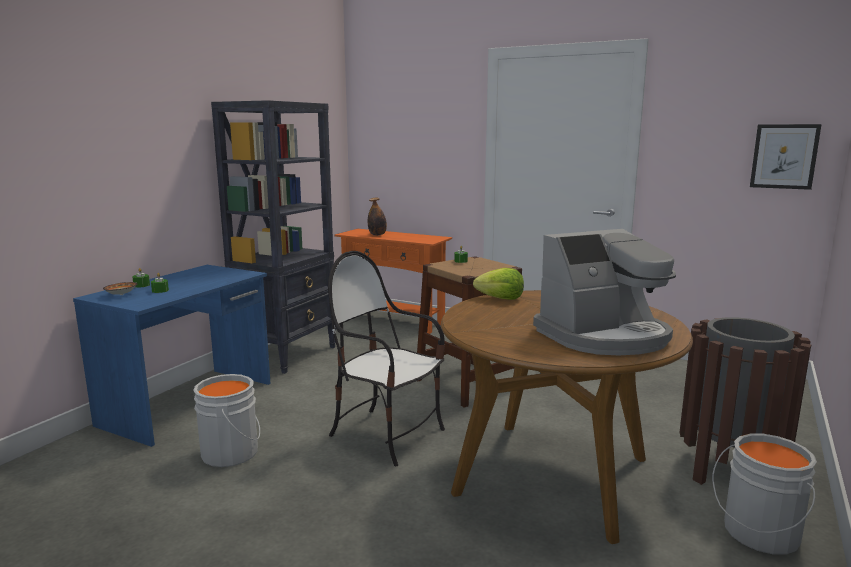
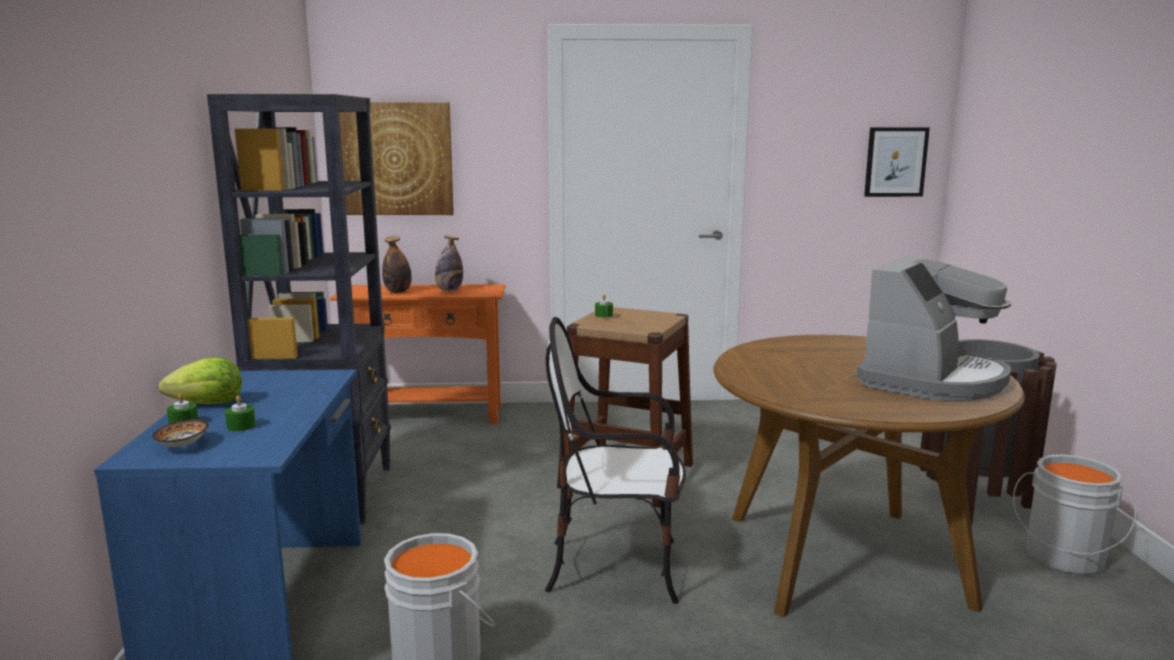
camera: 30 degrees left, 0 degrees up
lettuce [473,268,524,300] -> lettuce moved to [159,357,242,404]
none -> picture [339,102,454,215]
none -> bottle [435,236,463,291]

